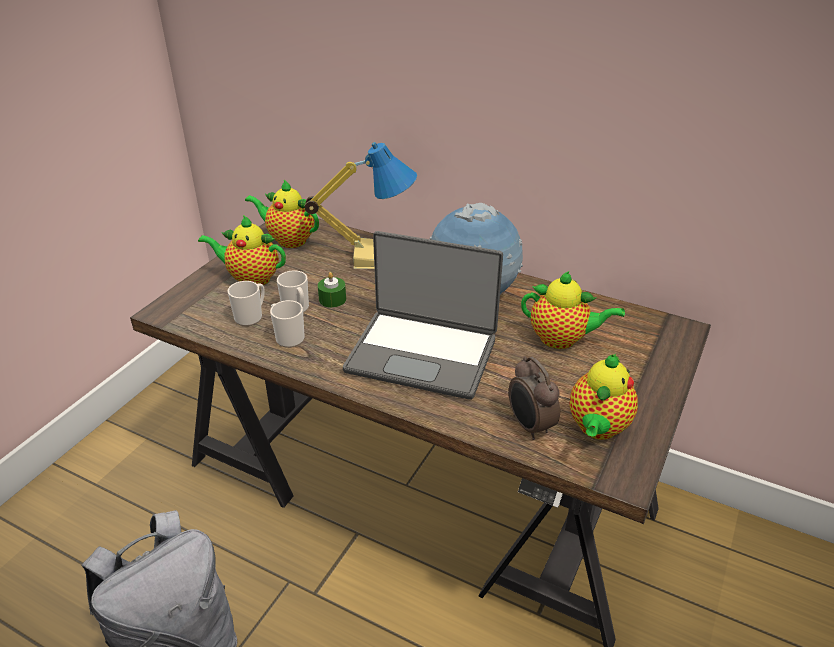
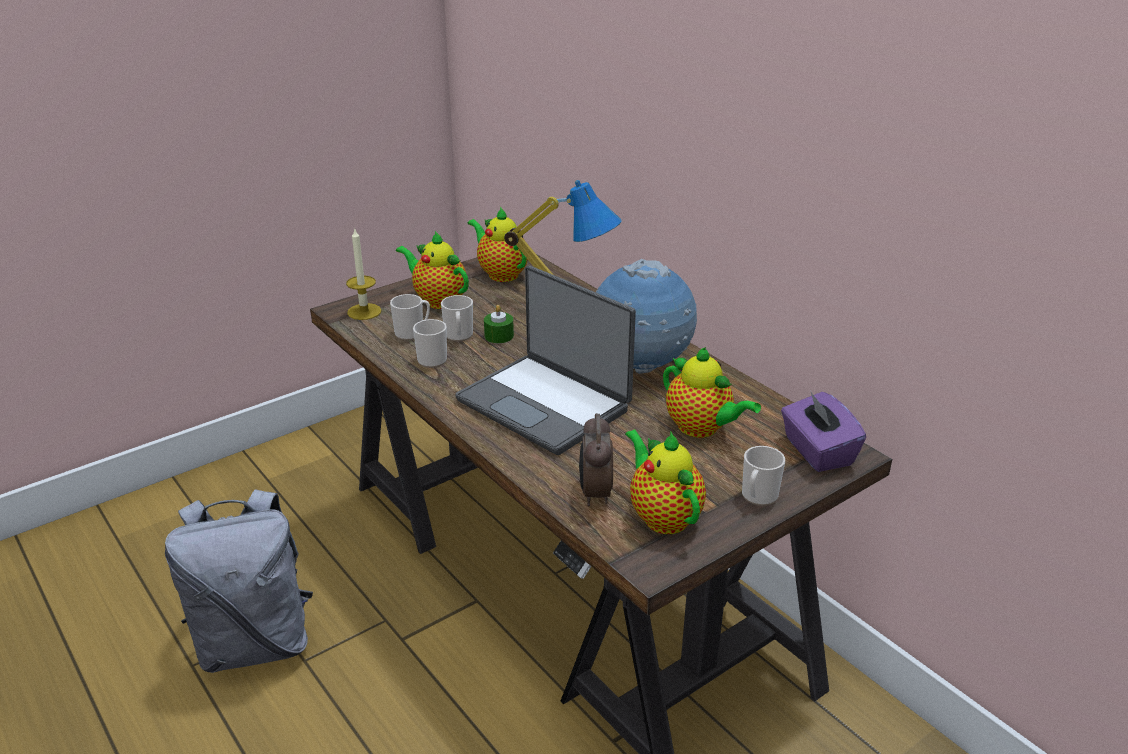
camera: 25 degrees right, 5 degrees down
teapot [569,353,638,440] -> teapot turned 105 degrees clockwise [625,429,706,534]
none -> candle [346,227,381,320]
none -> mug [742,446,785,506]
none -> purple tissue box [781,392,866,472]

